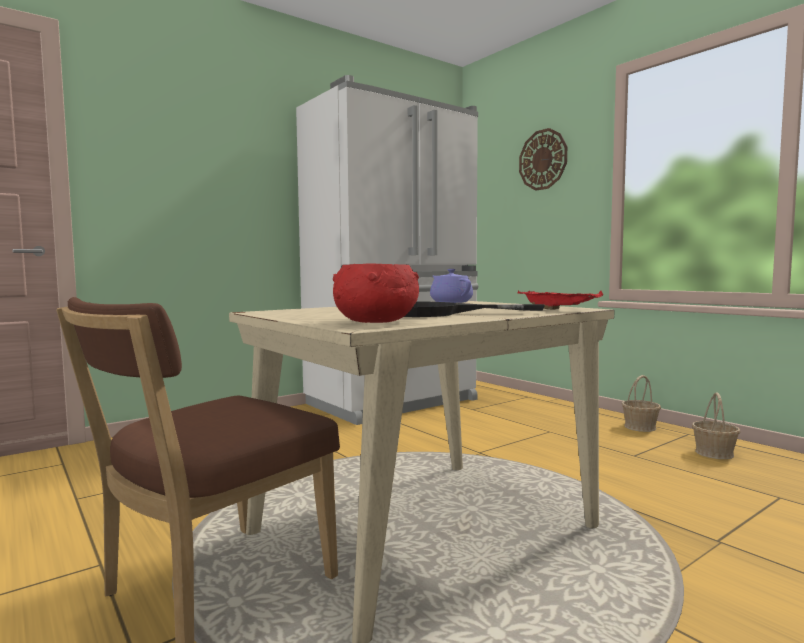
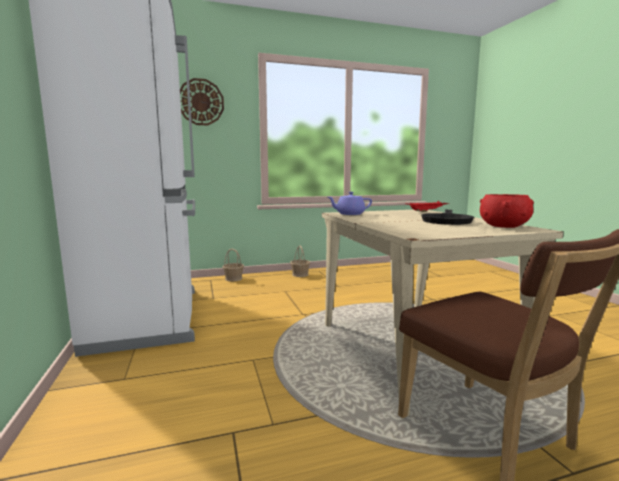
camera: 70 degrees left, 5 degrees up
basket [692,392,740,459] -> basket moved to [223,249,244,282]

